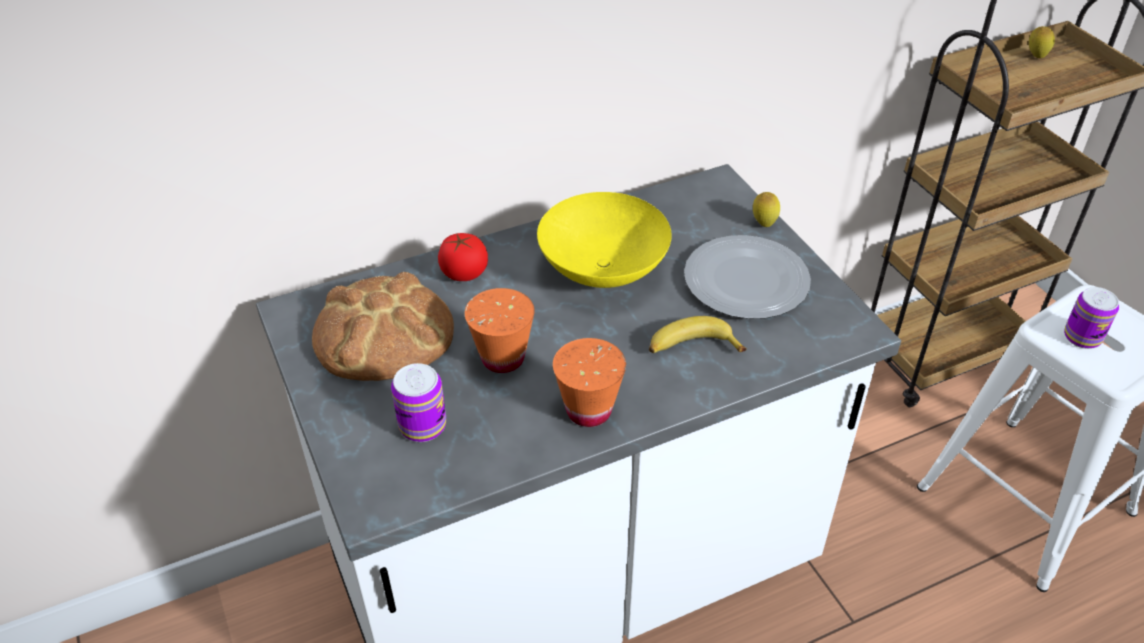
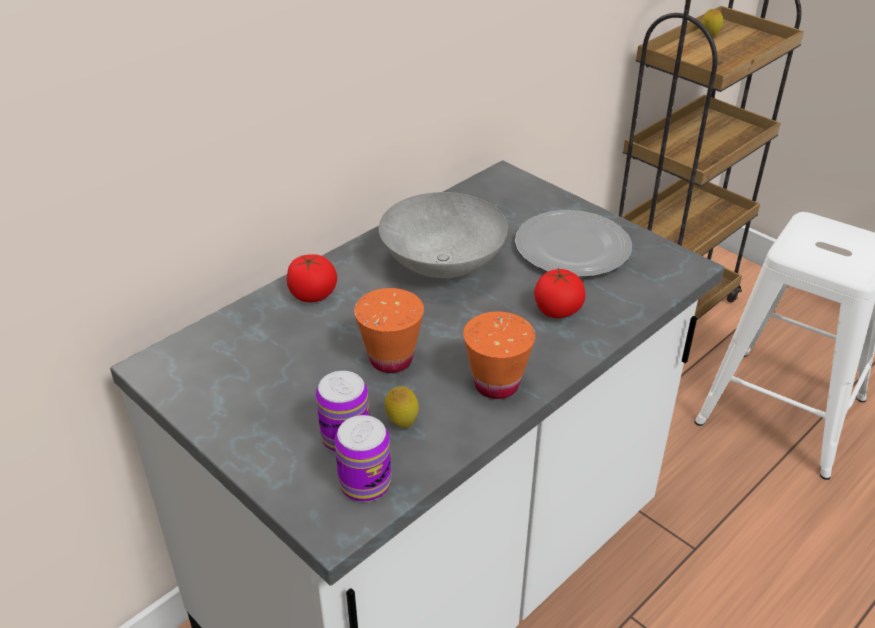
camera: 20 degrees left, 5 degrees down
bread [312,272,454,381] -> none
yellow bowl [537,192,672,288] -> grey bowl [379,192,508,278]
banana [649,316,747,353] -> tomato [534,268,585,318]
lemon [753,192,780,227] -> lemon moved to [385,386,419,428]
can [1064,287,1119,349] -> can moved to [335,415,391,502]

